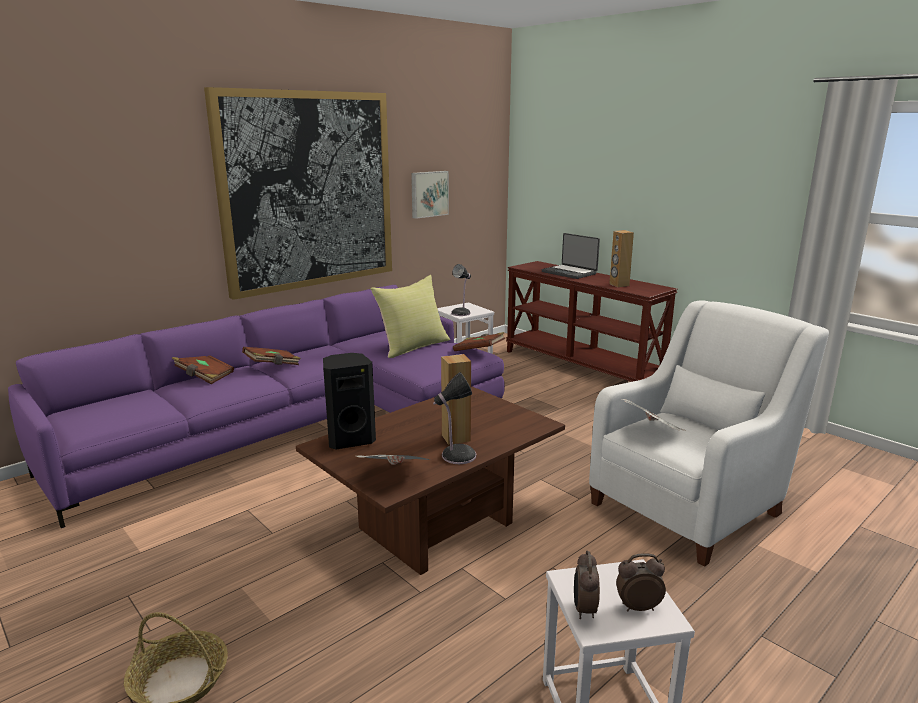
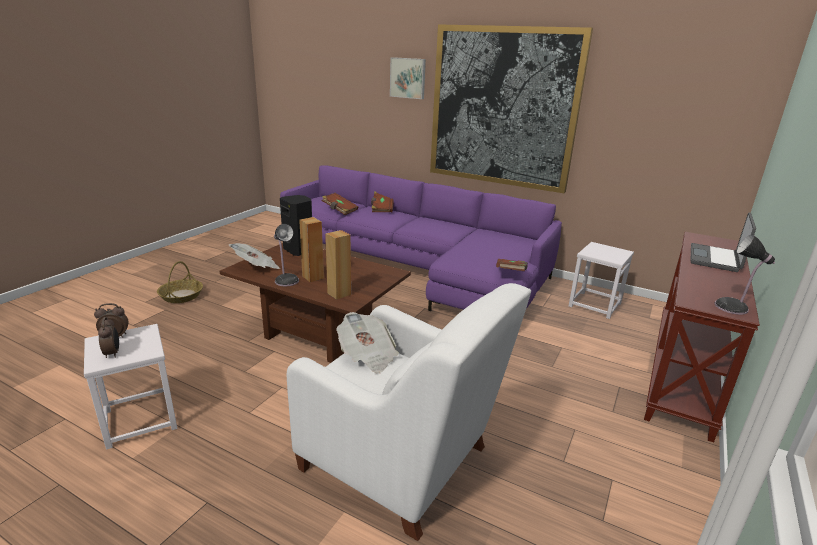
camera: 70 degrees right, 5 degrees up
brown book [242,347,301,365] -> brown book moved to [322,193,358,215]
yellow pillow [370,275,450,358] -> none
picture [411,171,449,219] -> picture moved to [390,57,426,99]
table lamp [451,264,471,316] -> table lamp moved to [715,234,775,315]
brown speaker [609,230,634,287] -> brown speaker moved to [325,230,351,300]

